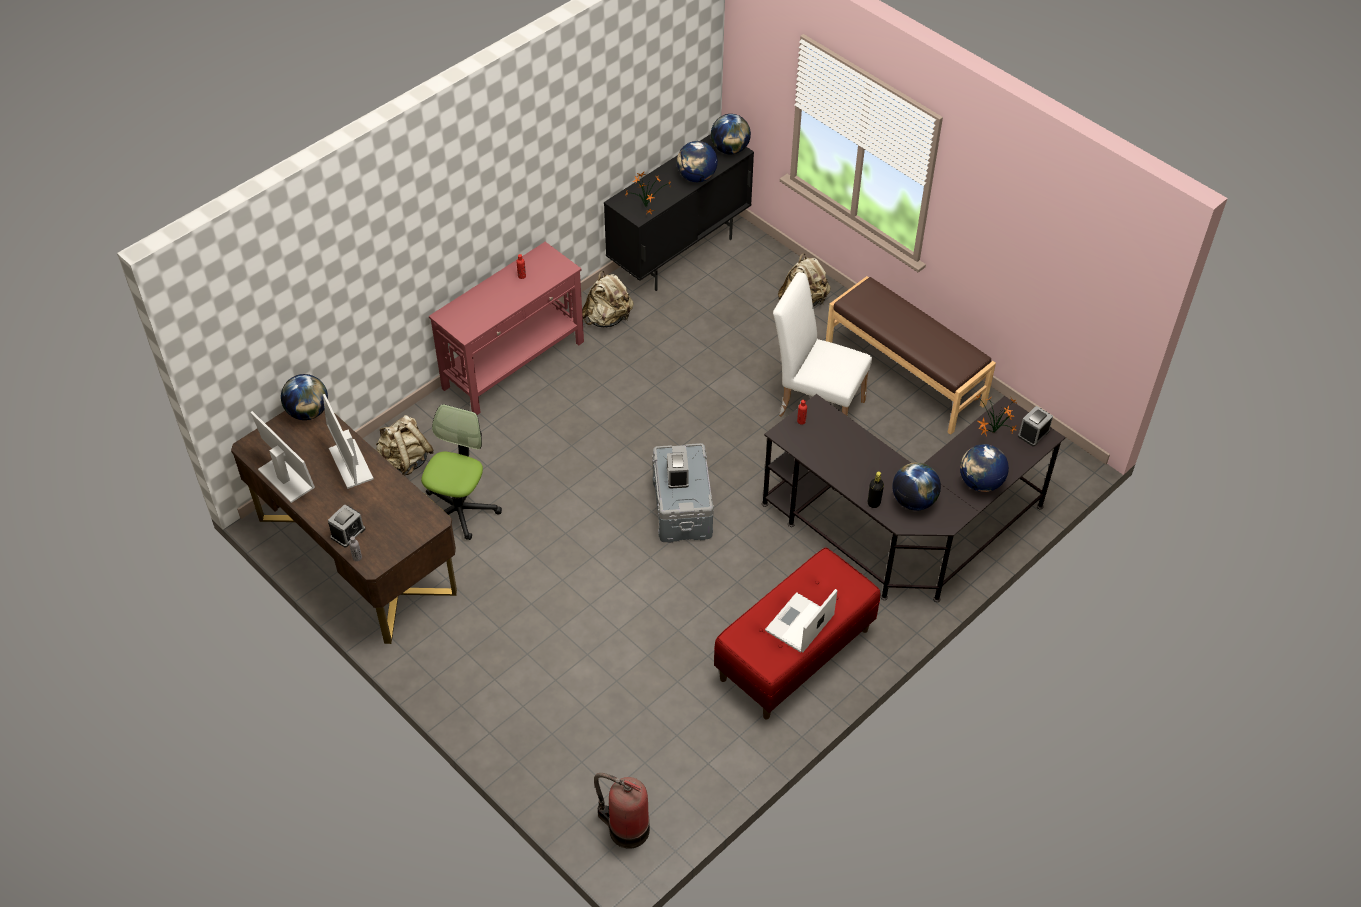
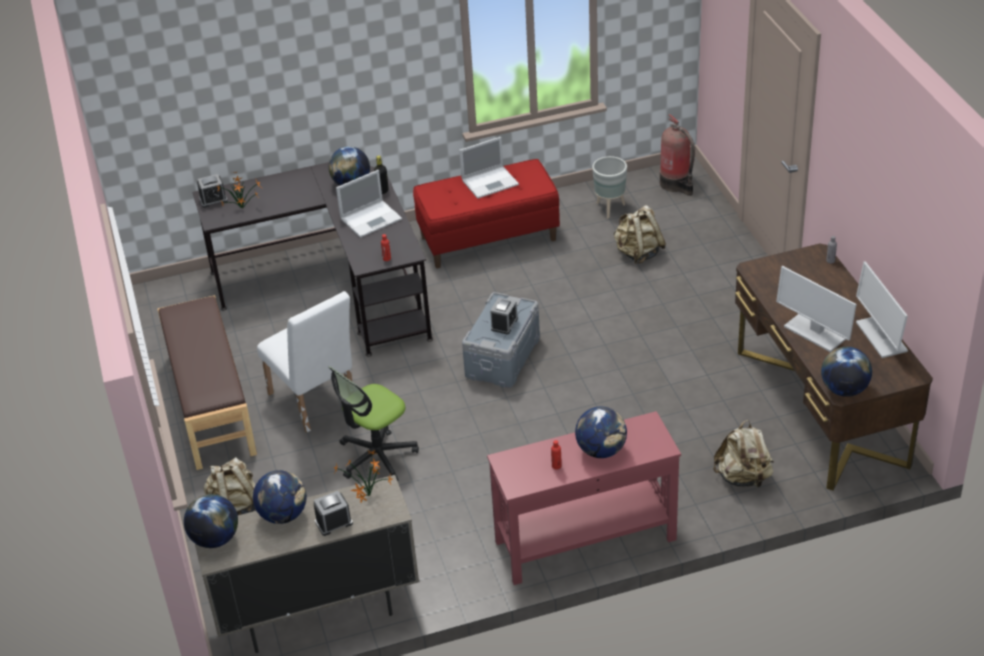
camera: 150 degrees left, 10 degrees down
monitor [323,394,374,489] -> monitor turned 135 degrees clockwise [776,266,857,352]
alarm clock [328,504,365,548] -> alarm clock moved to [314,491,353,536]
office chair [421,404,502,540] -> office chair moved to [328,366,419,481]
beige backpack [582,270,634,327] -> beige backpack moved to [614,205,666,264]
black cabinet [604,134,754,291] -> beige cabinet [195,475,420,653]
globe [960,444,1009,492] -> globe moved to [575,407,627,458]
none -> laptop [336,170,402,238]
none -> grey planter [592,156,627,219]

